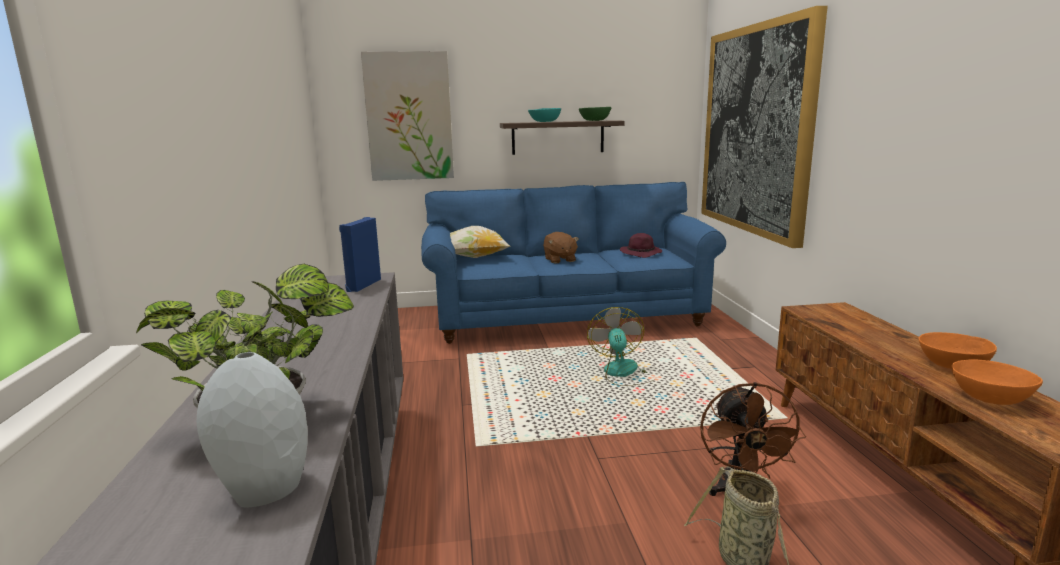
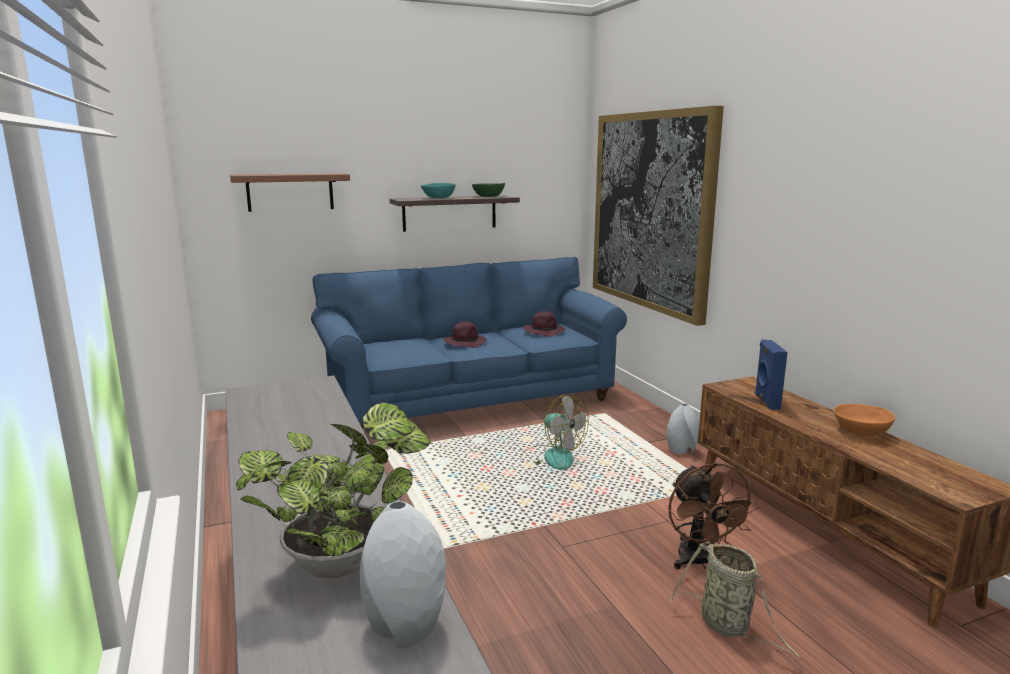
camera: 15 degrees left, 0 degrees up
blue speaker [339,217,381,292] -> blue speaker moved to [755,339,788,410]
picture [361,51,454,181] -> brown shelf [230,173,350,212]
pillow [450,226,510,258] -> none
brown plush toy [543,232,579,264] -> purple hat [443,321,487,348]
fan [587,307,655,386] -> fan turned 150 degrees clockwise [520,394,589,470]
orange bowl [951,359,1043,405] -> none
none -> grey vase [667,404,699,454]

